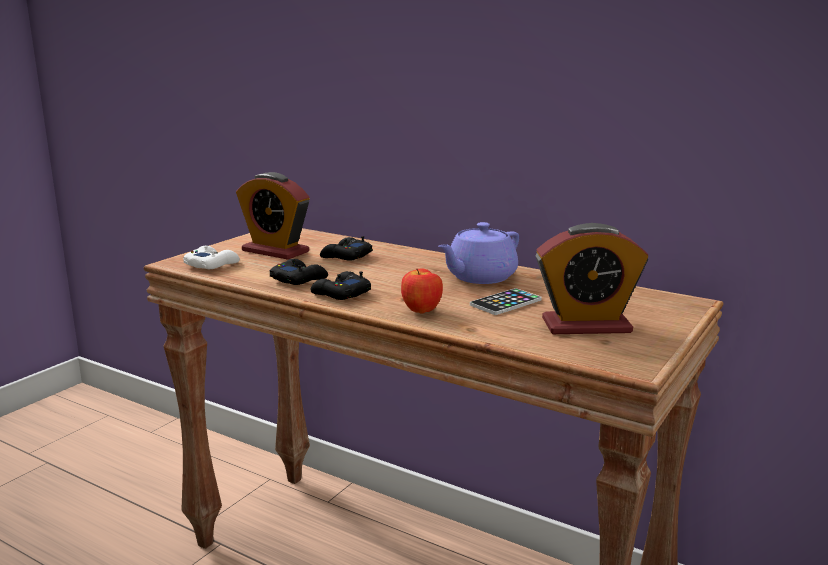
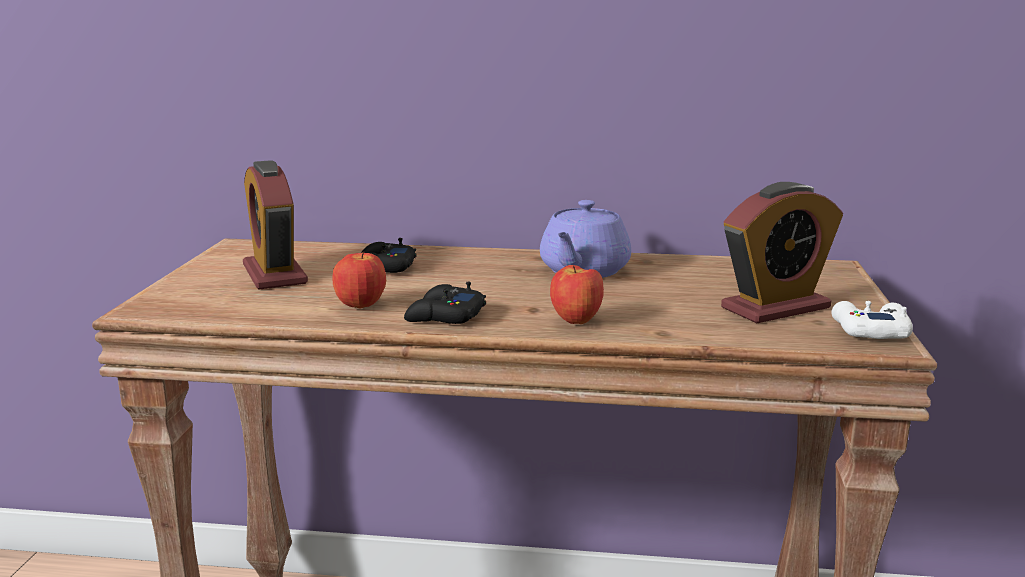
camera: 25 degrees left, 0 degrees up
white game controller [183,246,240,269] -> white game controller moved to [831,301,913,339]
alarm clock [236,172,310,260] -> alarm clock turned 60 degrees clockwise [243,160,308,289]
black game controller [269,259,328,285] -> apple [332,251,386,309]
phone [470,288,542,315] -> none

